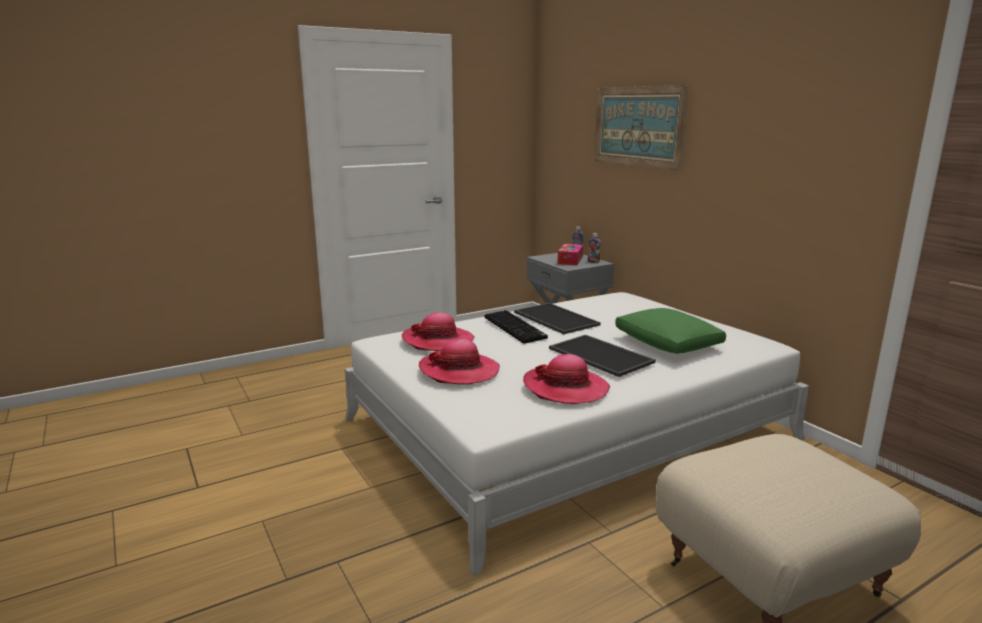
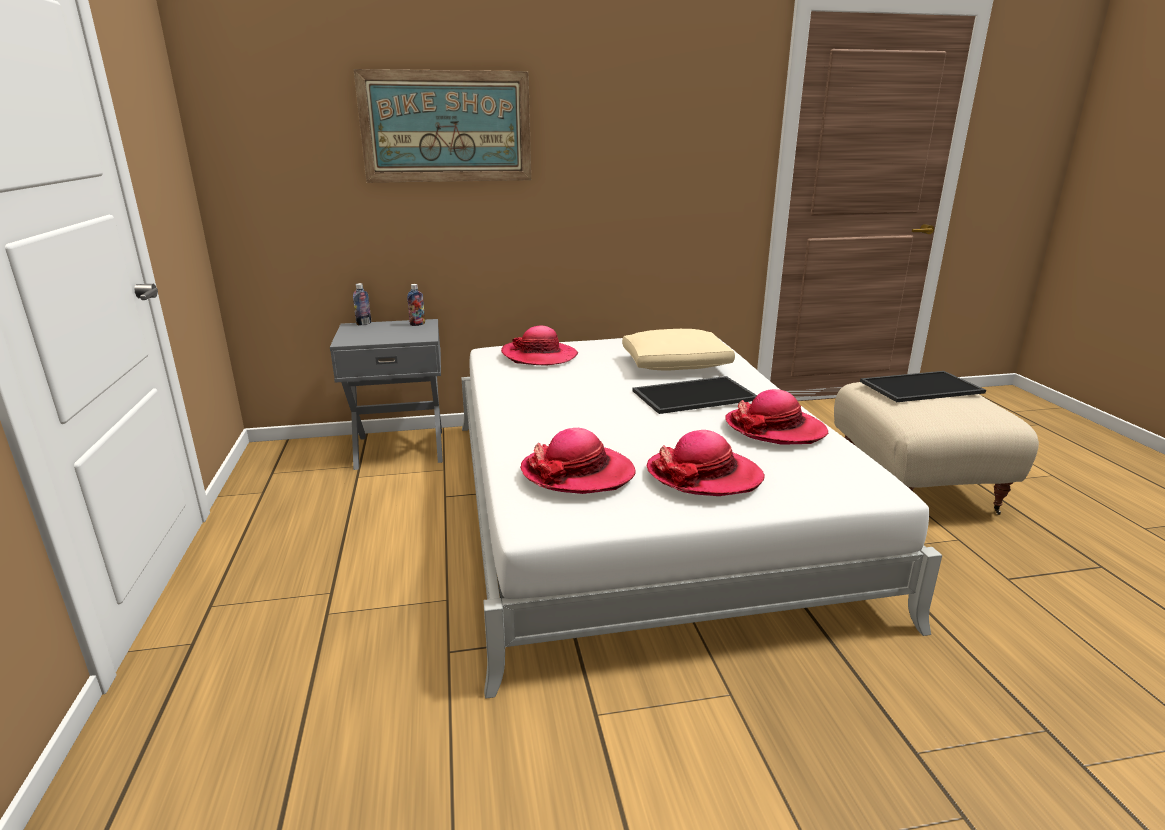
camera: 70 degrees left, 5 degrees up
keyboard [485,310,548,344] -> none
tray [514,303,601,334] -> tray moved to [860,371,986,402]
tissue box [557,244,583,265] -> none
green pillow [615,308,726,354] -> beige pillow [622,329,735,370]
none -> hat [501,325,578,366]

